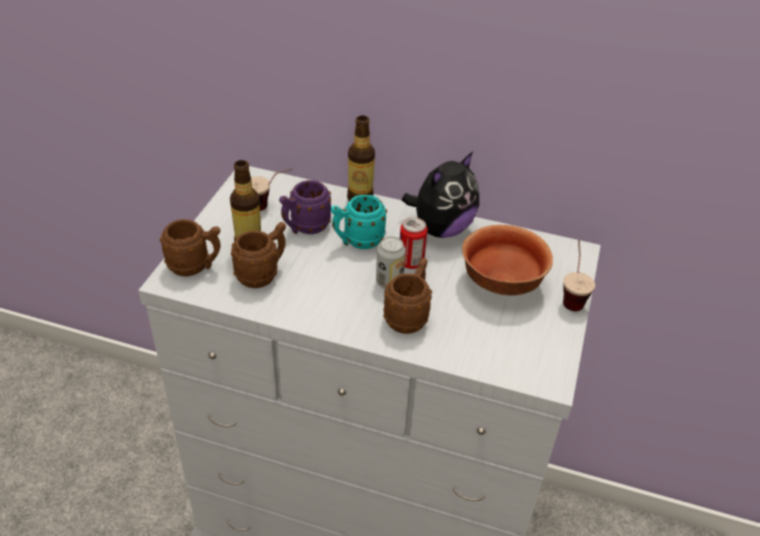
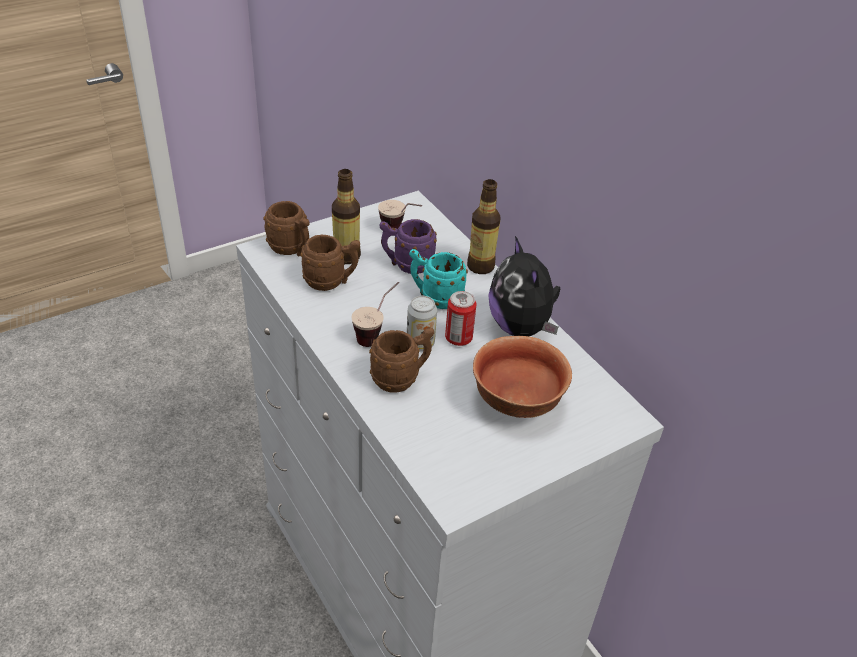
camera: 40 degrees right, 0 degrees up
plush toy [402,152,479,238] -> plush toy turned 75 degrees clockwise [488,236,560,336]
cup [563,239,595,311] -> cup moved to [351,282,399,347]

